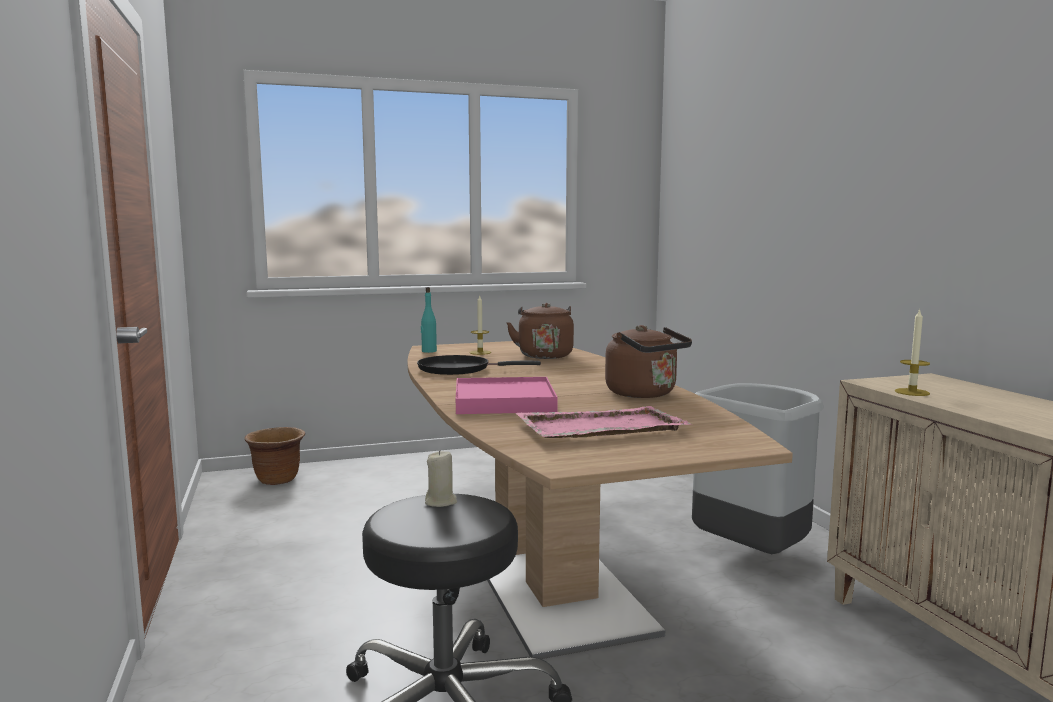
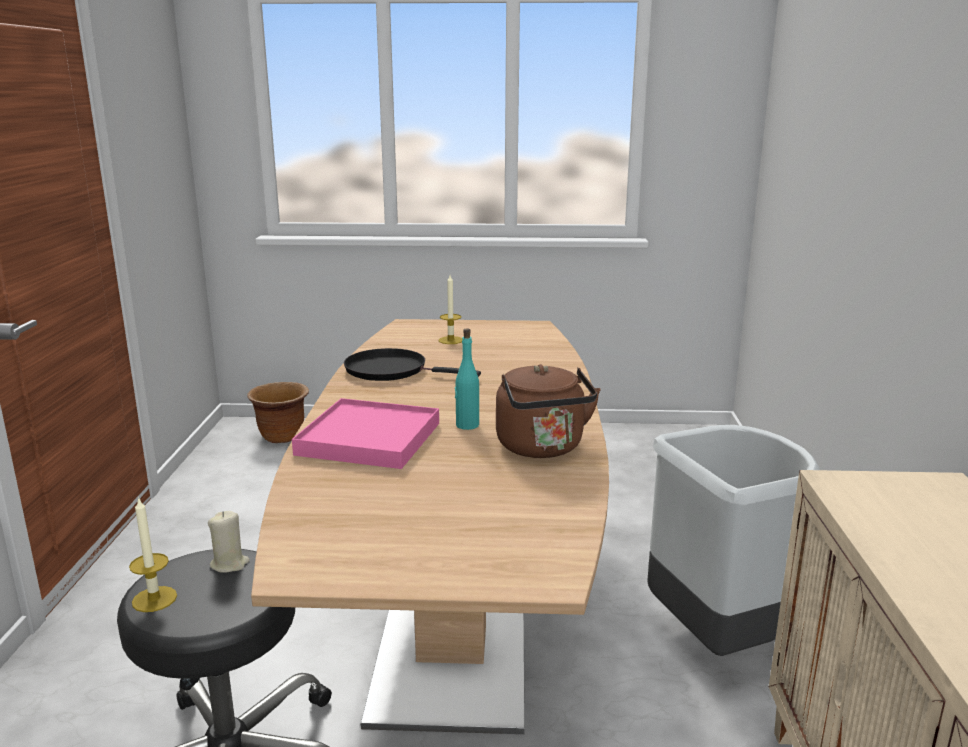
camera: 20 degrees right, 10 degrees up
turquoise bottle [421,287,437,353] -> turquoise bottle moved to [455,329,479,430]
brown kettle [506,303,574,359] -> none
pink tray [515,406,691,438] -> none
candle [895,308,930,396] -> candle moved to [129,497,177,612]

